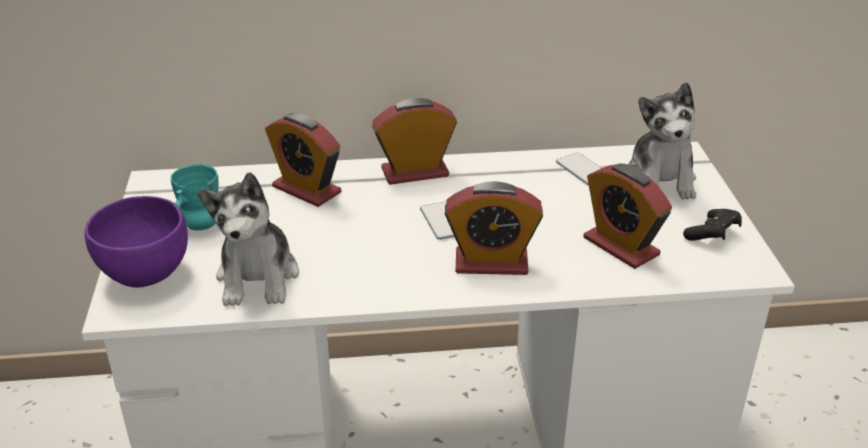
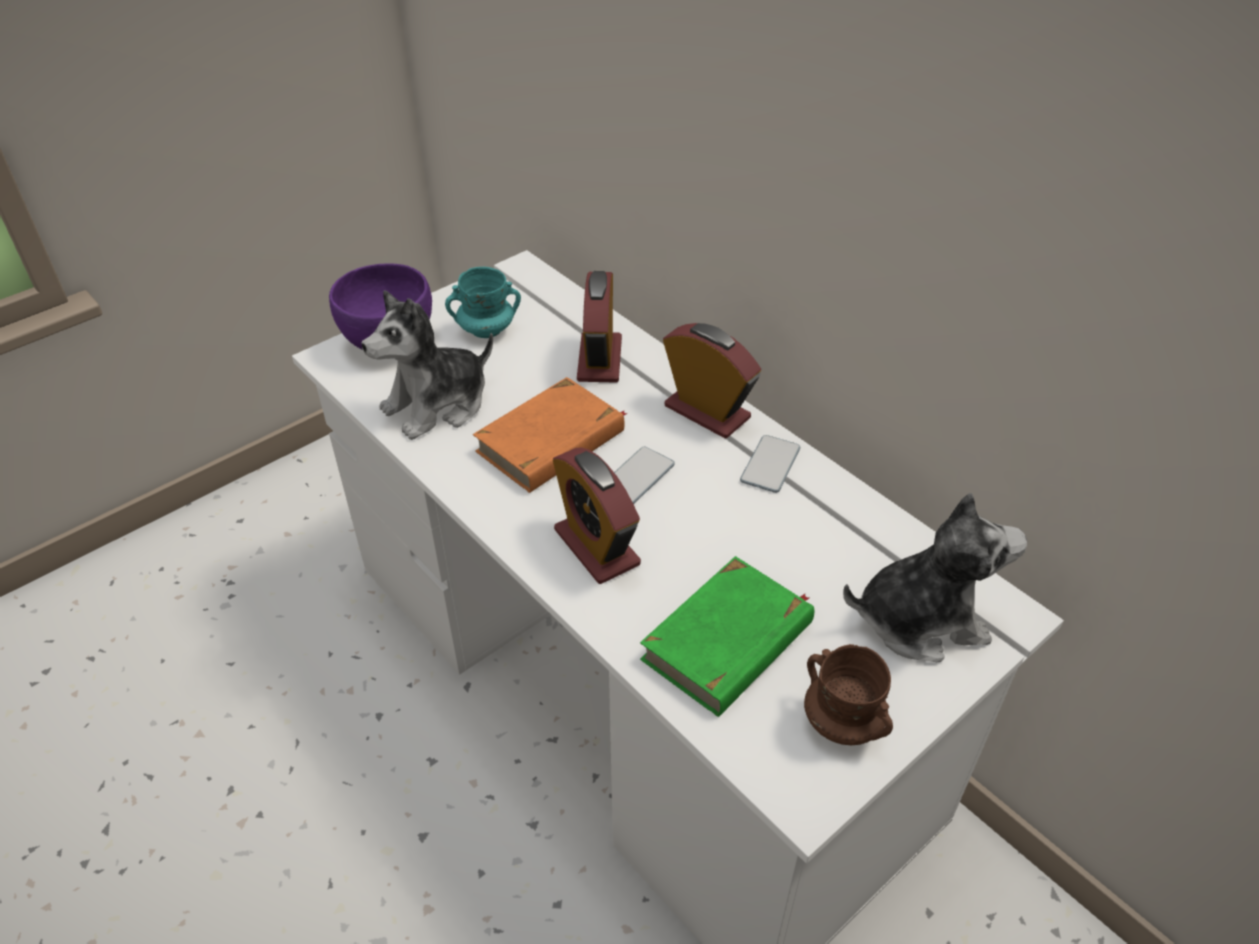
camera: 55 degrees right, 10 degrees up
phone [556,153,601,185] -> phone moved to [740,435,800,493]
alarm clock [584,163,672,269] -> green book [640,556,814,717]
plush toy [628,82,696,200] -> plush toy turned 150 degrees counterclockwise [843,493,1027,662]
black game controller [683,209,742,241] -> brown mug [804,644,893,745]
none -> orange book [473,377,628,493]

